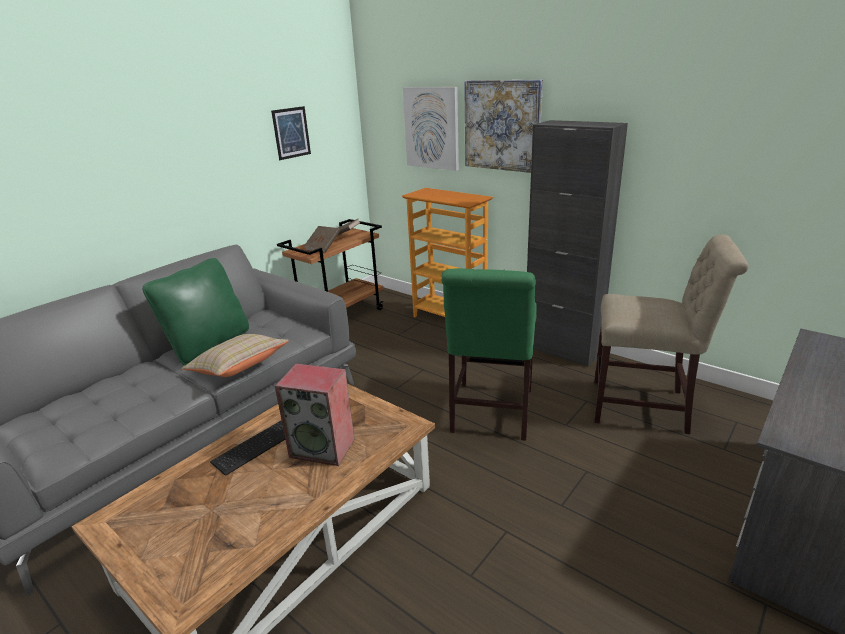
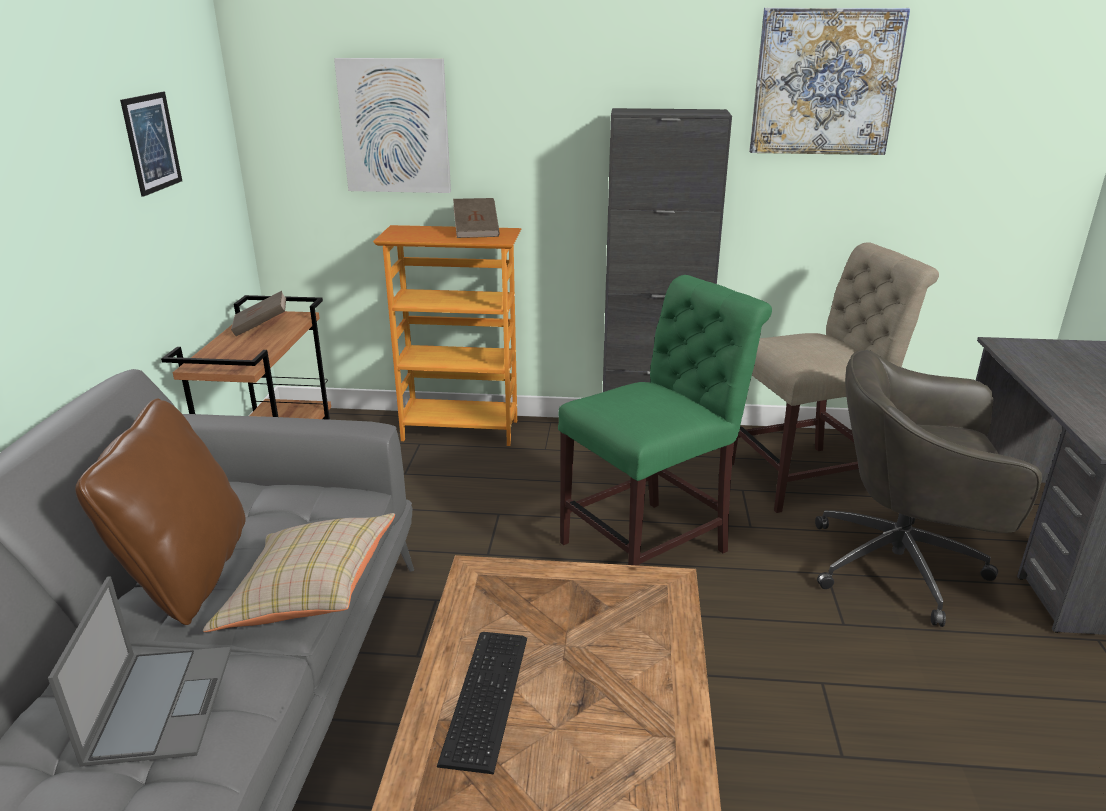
camera: 35 degrees left, 0 degrees up
green pillow [142,258,249,365] -> brown pillow [75,398,246,625]
speaker [275,364,355,466] -> none
brown book [304,226,340,253] -> brown book moved to [453,198,500,238]
green chair [441,268,537,441] -> green chair turned 105 degrees counterclockwise [558,275,772,566]
picture [464,79,543,173] -> picture moved to [749,8,910,155]
none -> laptop [48,576,232,767]
none -> grey office chair [815,350,1042,627]

